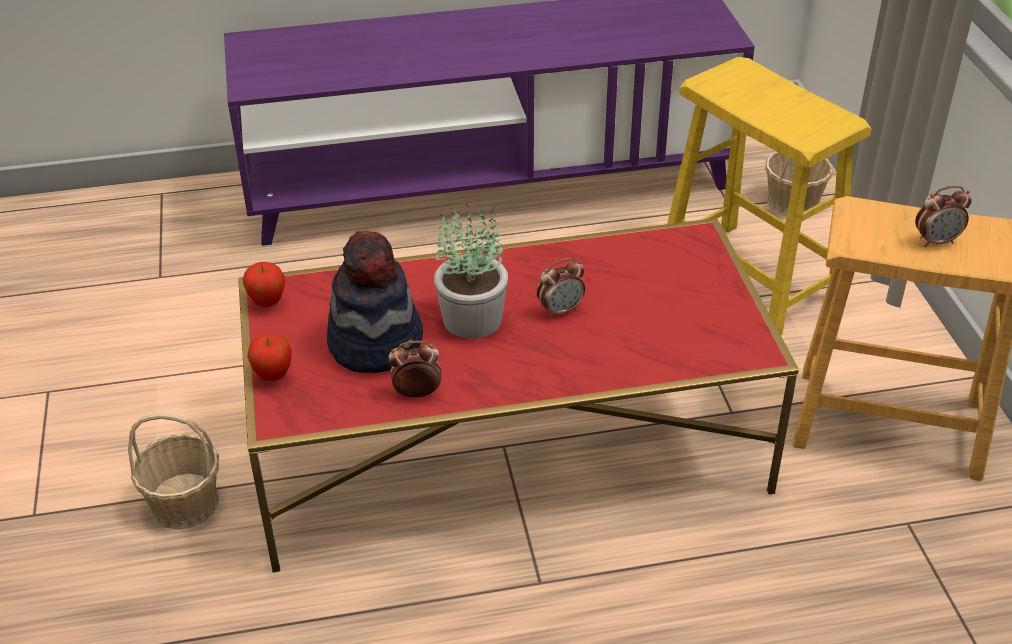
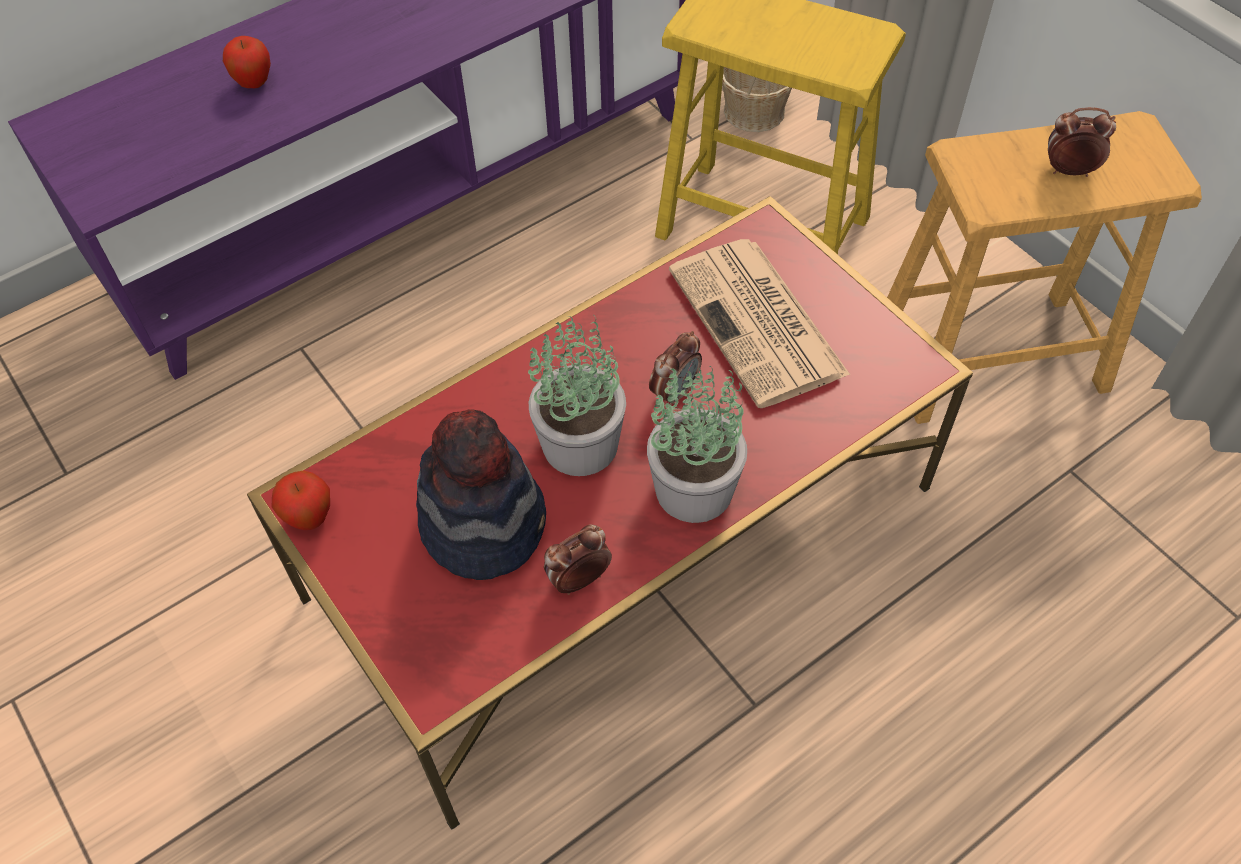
camera: 25 degrees left, 15 degrees up
basket [128,413,219,530] -> none
apple [247,333,292,381] -> apple moved to [223,36,271,88]
alarm clock [915,186,972,247] -> alarm clock turned 135 degrees counterclockwise [1048,107,1116,177]
none -> potted plant [647,366,747,523]
none -> newspaper [669,239,850,408]

